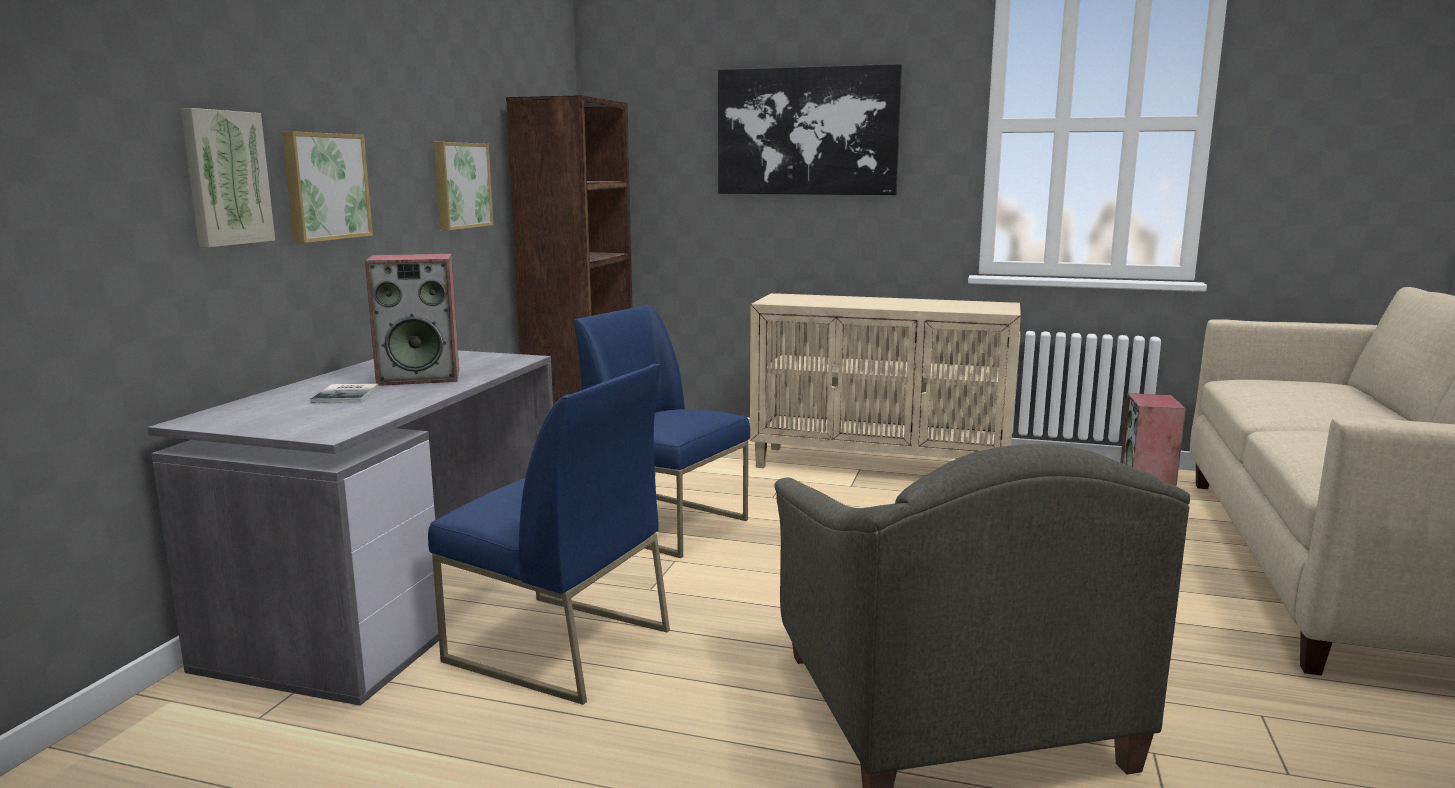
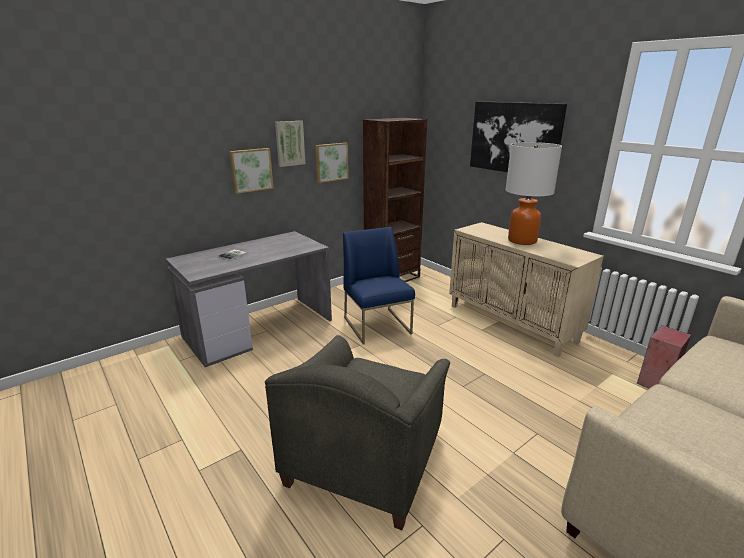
camera: 35 degrees right, 10 degrees up
picture [180,108,275,247] -> picture moved to [275,121,305,167]
speaker [365,254,459,386] -> none
blue chair [428,364,670,705] -> none
none -> table lamp [505,142,562,245]

